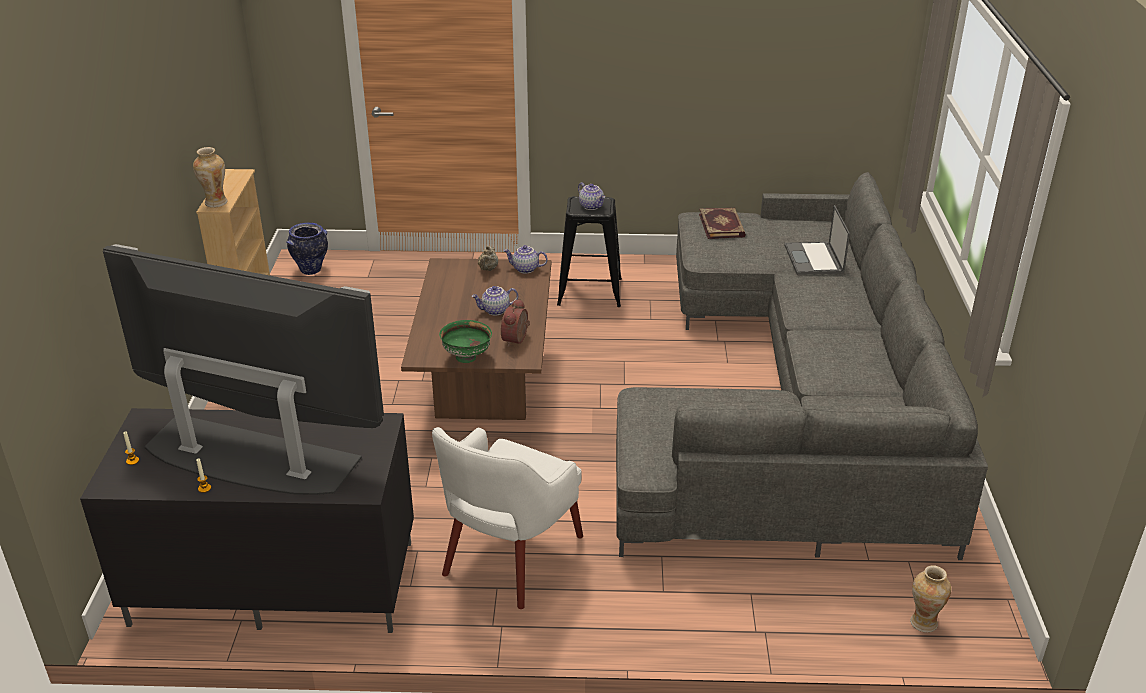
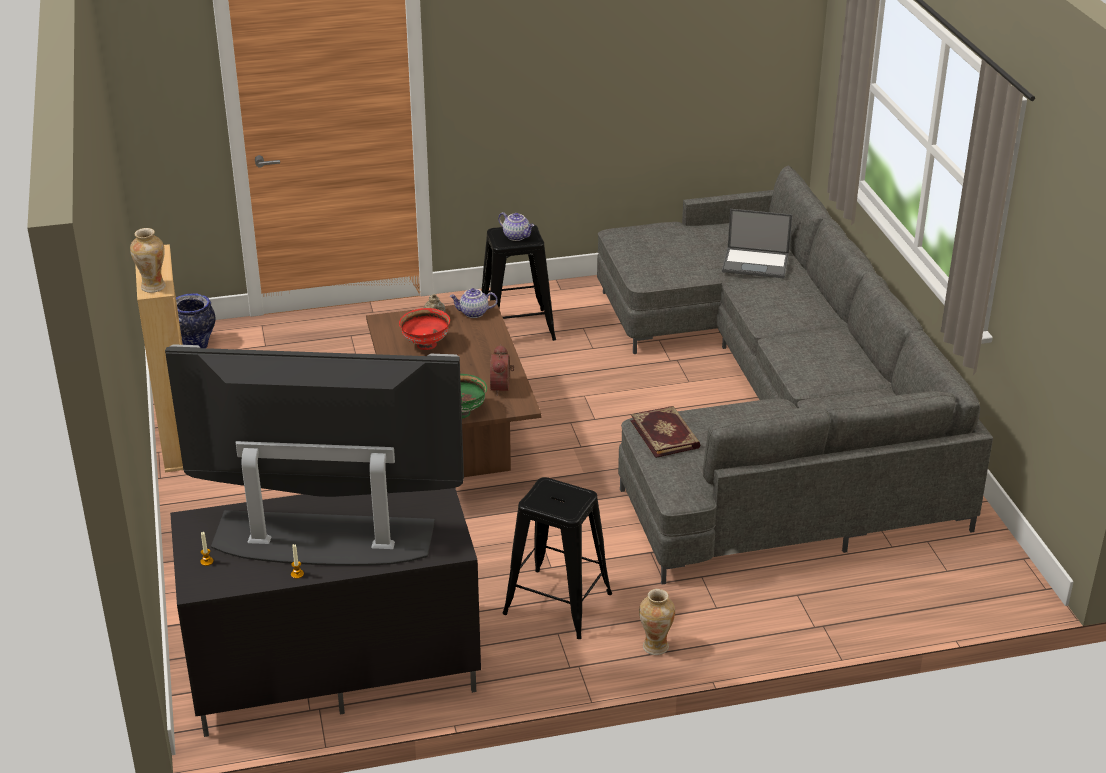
camera: 15 degrees left, 0 degrees up
white armchair [432,427,583,609] -> black stool [502,477,612,639]
teapot [471,286,518,316] -> none
book [699,207,746,239] -> book moved to [631,406,701,458]
laptop [784,205,850,275] -> laptop turned 60 degrees counterclockwise [722,209,792,278]
vase [910,565,951,633] -> vase moved to [639,589,675,655]
none -> red bowl [399,308,450,350]

